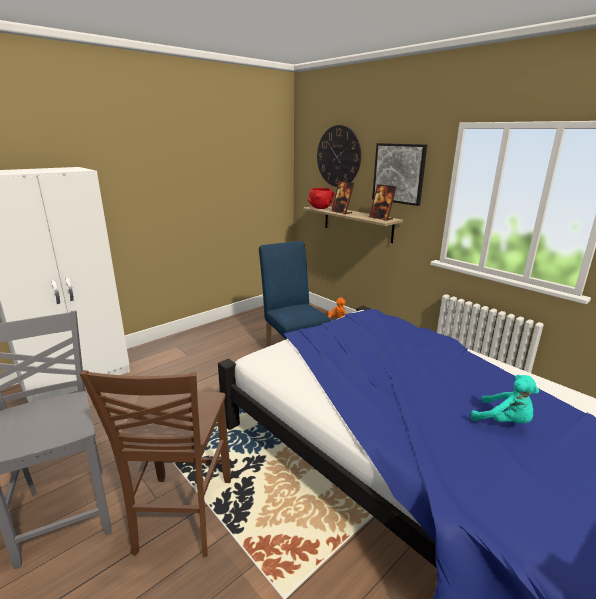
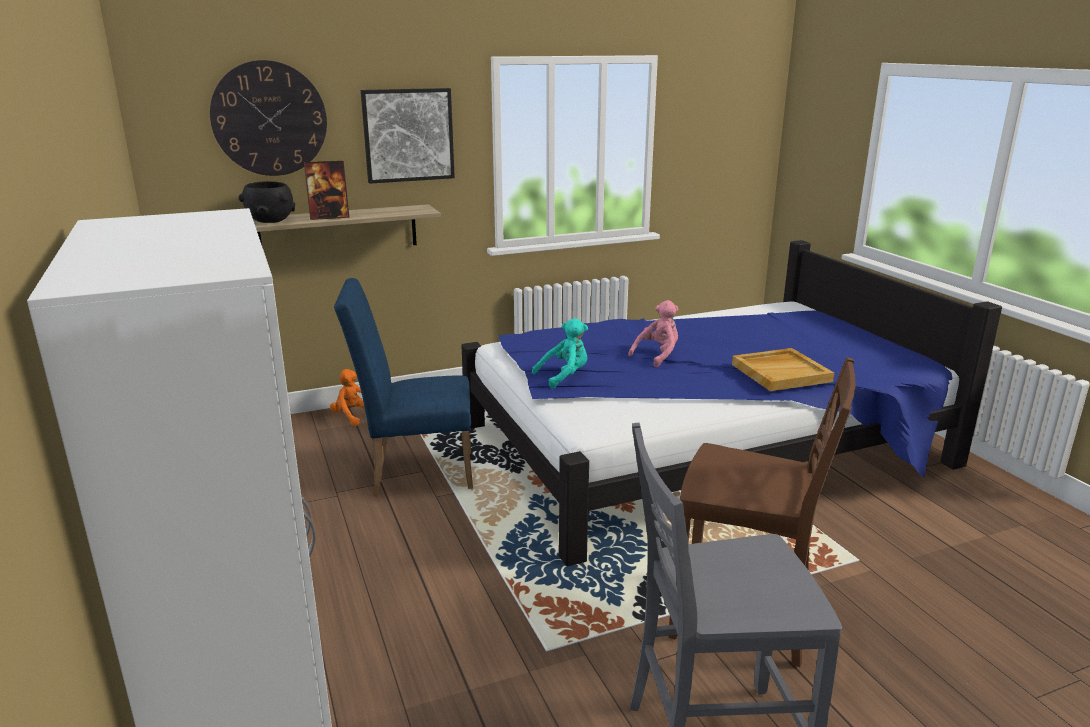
camera: 70 degrees left, 0 degrees up
red bowl [308,188,335,209] -> black bowl [238,181,295,223]
picture frame [369,184,397,221] -> none
turquoise plush toy [471,375,539,423] -> turquoise plush toy moved to [532,318,588,389]
none -> pink plush toy [628,300,678,367]
none -> beige tray [732,348,834,391]

